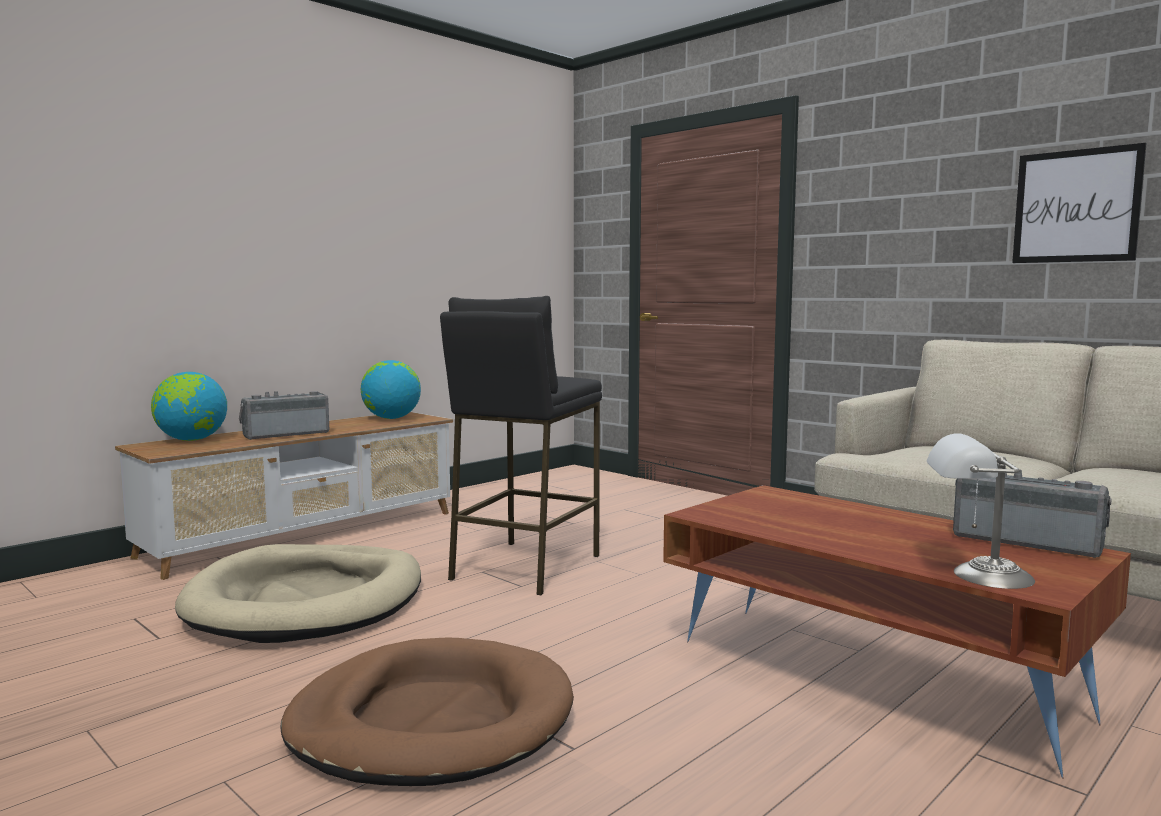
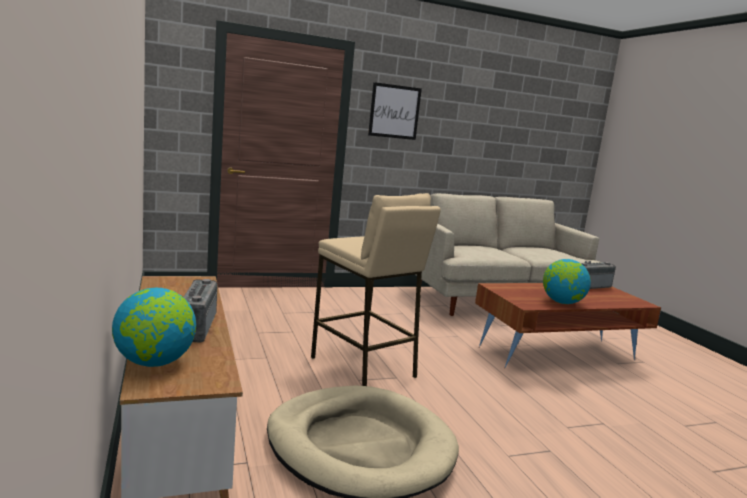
camera: 65 degrees left, 5 degrees up
brown dog bed [280,637,574,786] -> none
globe [361,360,421,419] -> globe moved to [543,259,591,304]
black stool [440,296,602,595] -> beige stool [311,193,441,386]
white table lamp [927,433,1035,589] -> none
picture [1012,143,1147,263] -> picture moved to [368,82,422,140]

